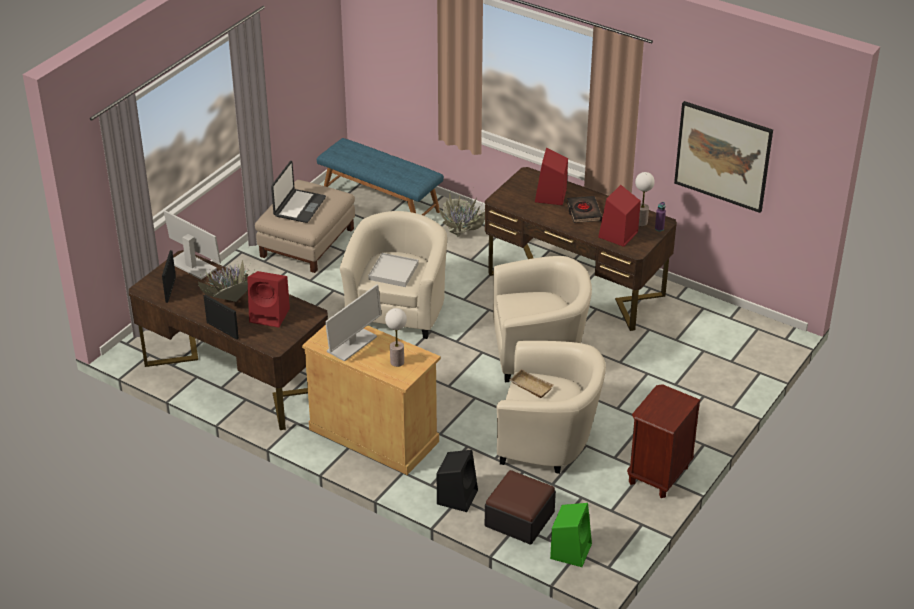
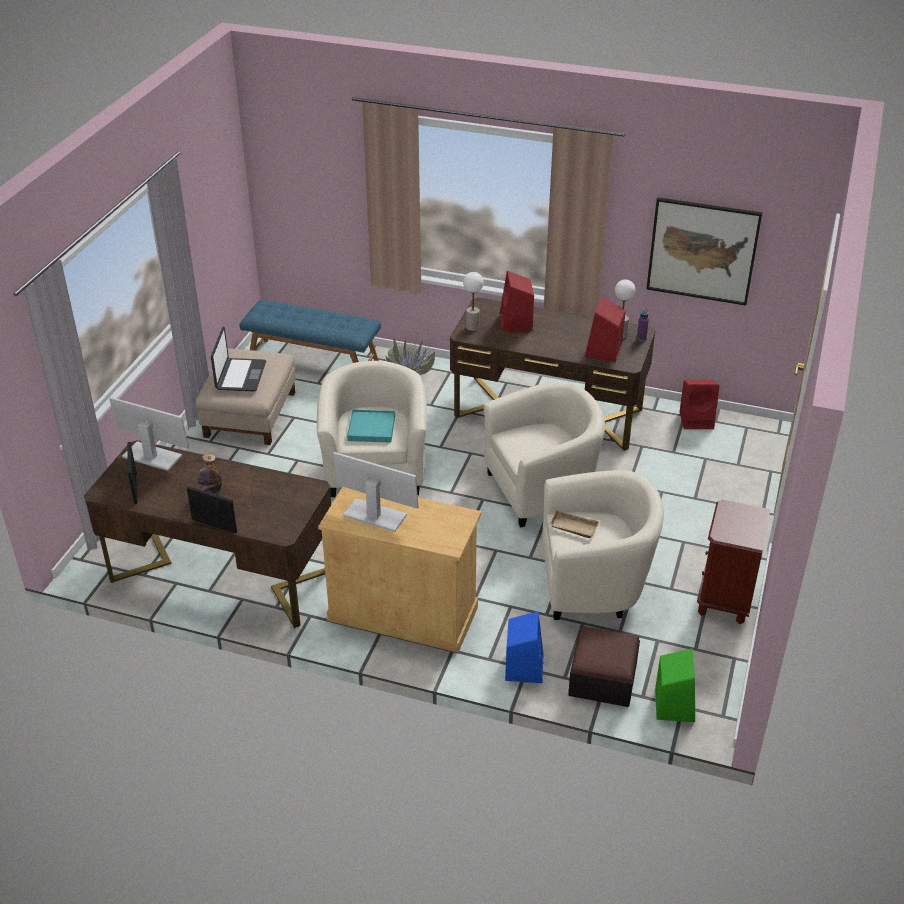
camera: 15 degrees left, 0 degrees up
potted plant [197,259,256,302] -> bottle [198,453,222,495]
red speaker [247,271,290,328] -> red speaker moved to [679,380,720,429]
monitor [325,284,382,362] -> monitor turned 90 degrees counterclockwise [333,452,418,532]
white tray [368,253,418,287] -> turquoise tray [347,410,395,443]
table lamp [385,308,407,367] -> table lamp moved to [463,272,484,331]
black speaker [437,450,478,512] -> blue speaker [505,612,543,683]
black book [567,196,602,223] -> none

